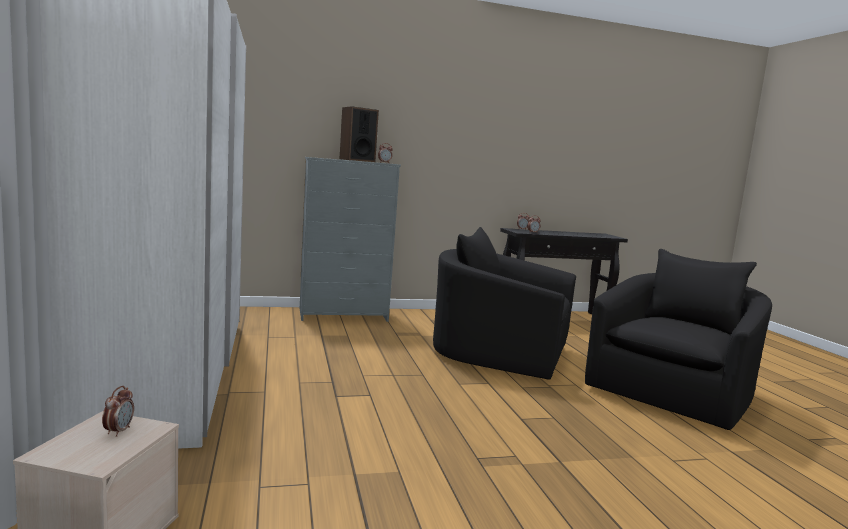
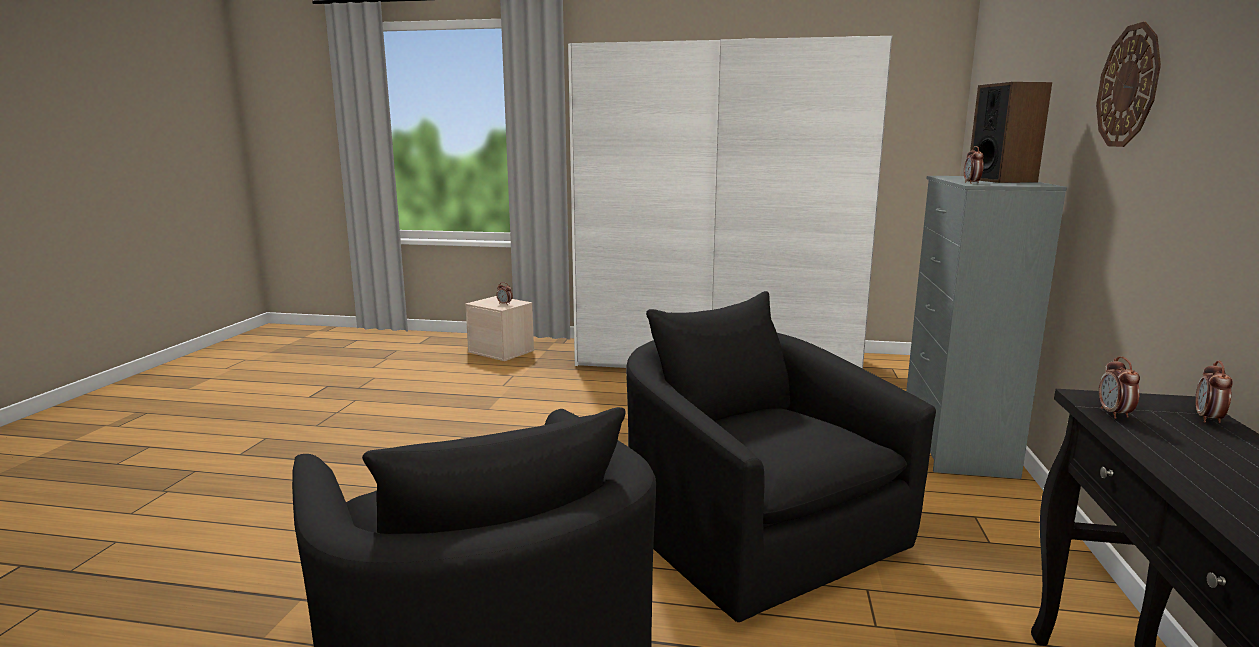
camera: 115 degrees right, 5 degrees up
black armchair [433,227,576,380] -> black armchair turned 75 degrees counterclockwise [626,291,936,622]
none -> wall clock [1096,22,1161,147]

